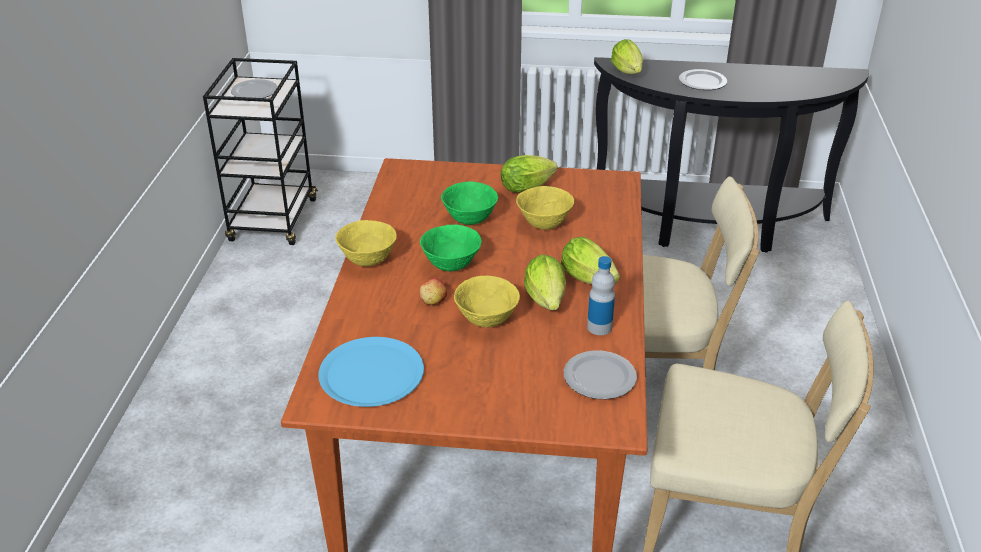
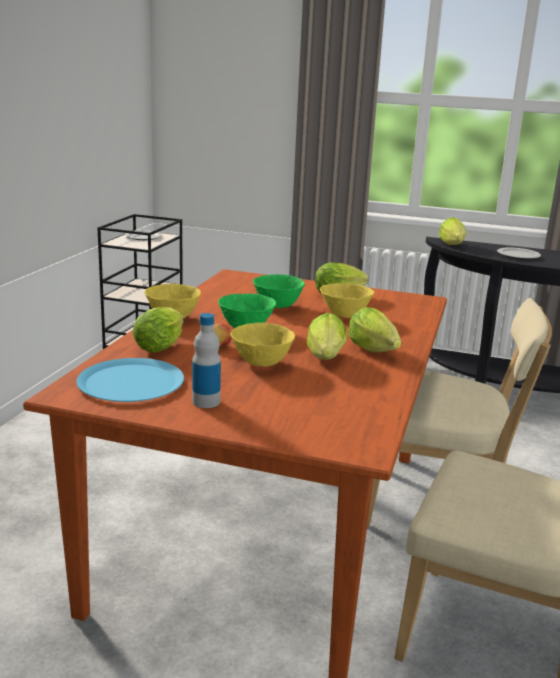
camera: 10 degrees right, 15 degrees down
plate [564,350,637,399] -> none
bottle [587,256,615,335] -> bottle moved to [192,313,221,408]
none -> lettuce [132,307,184,352]

